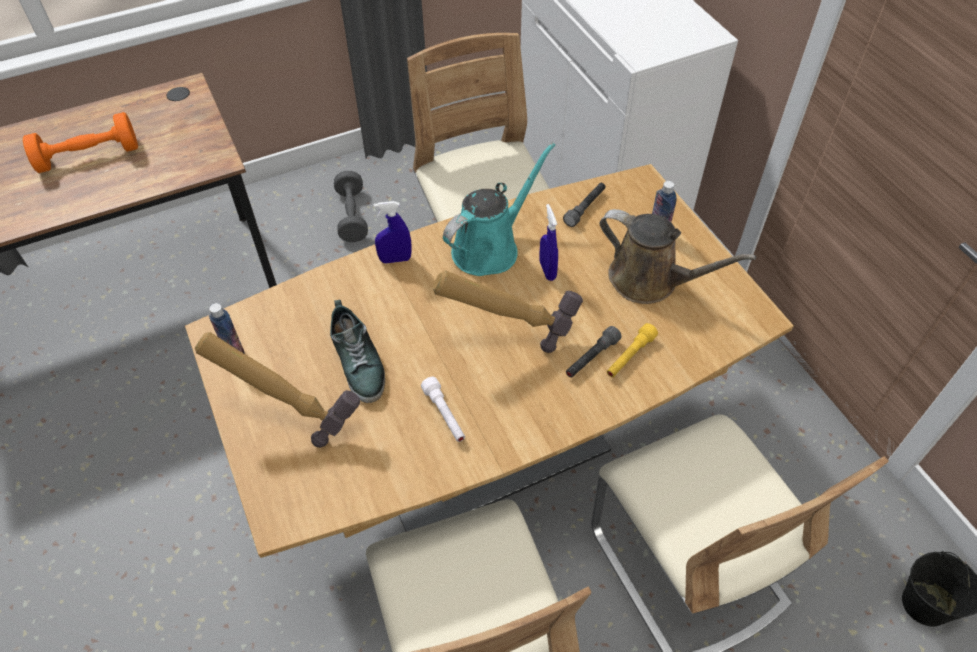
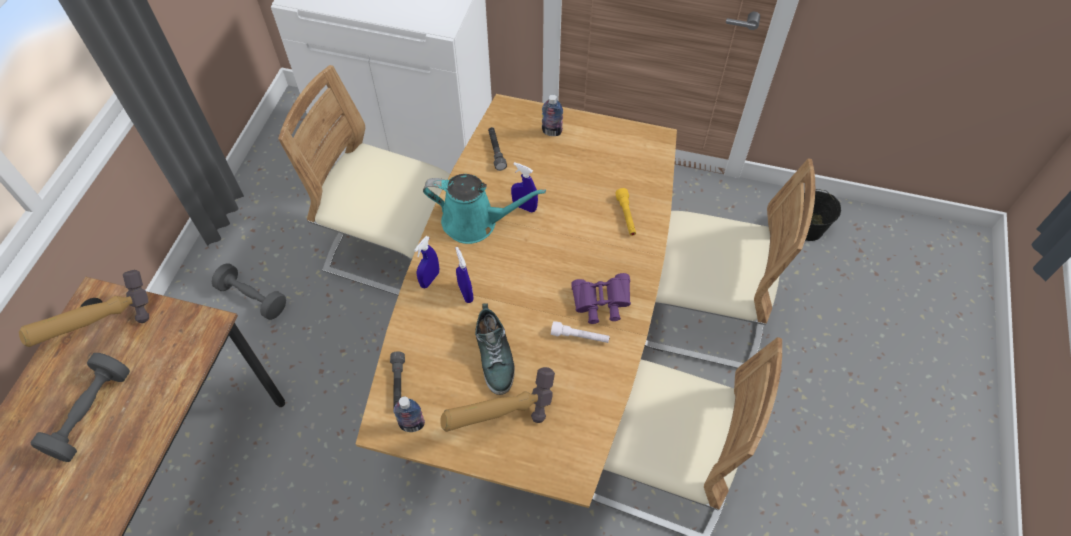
camera: 50 degrees left, 5 degrees up
orange dumbbell [23,112,138,173] -> grey dumbbell [31,353,130,462]
shoe [330,299,385,403] -> shoe turned 60 degrees clockwise [475,303,515,395]
hammer [433,270,583,353] -> hammer moved to [19,270,149,347]
turquoise watering can [443,142,555,276] -> turquoise watering can turned 105 degrees clockwise [423,174,546,244]
grey flashlight [566,326,622,378] -> grey flashlight moved to [390,351,405,409]
brown watering can [600,209,756,304] -> none
none -> blue spray bottle [455,247,474,303]
none -> purple binoculars [572,273,631,324]

